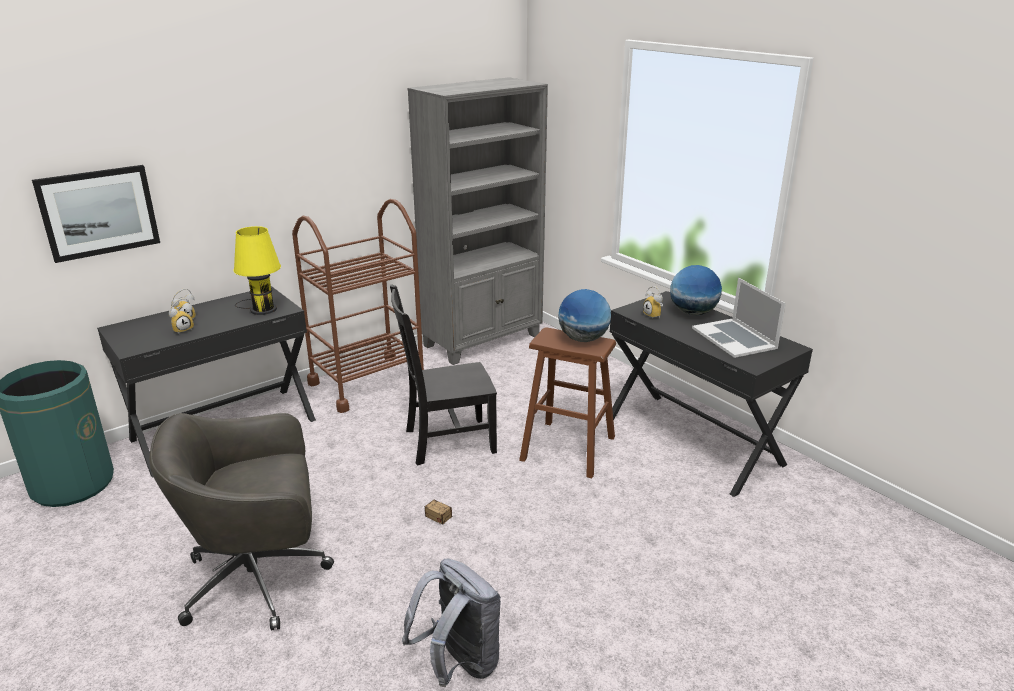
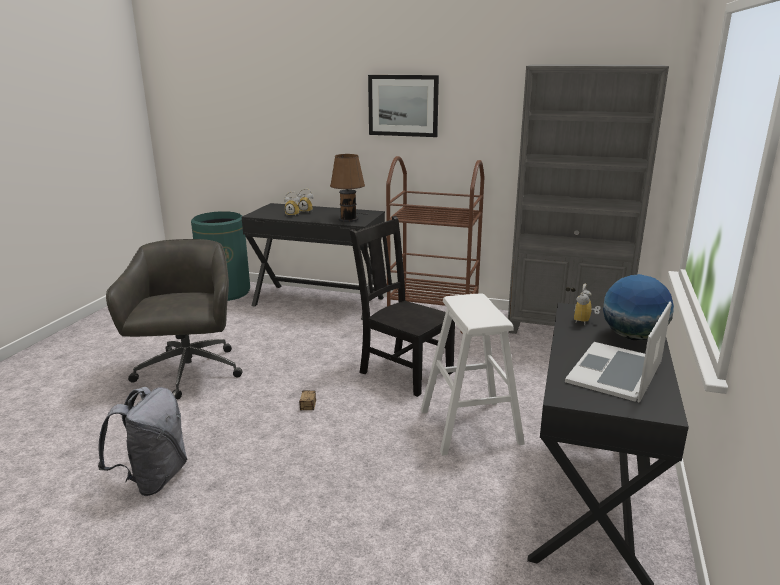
camera: 55 degrees right, 5 degrees down
picture [32,165,160,263] -> picture moved to [368,75,439,137]
grey office chair [149,413,334,630] -> grey office chair turned 45 degrees clockwise [106,239,242,400]
yellow table lamp [233,226,281,315] -> brown table lamp [330,154,365,222]
brown stool [519,327,616,479] -> white stool [421,294,525,456]
globe [558,289,611,342] -> none

